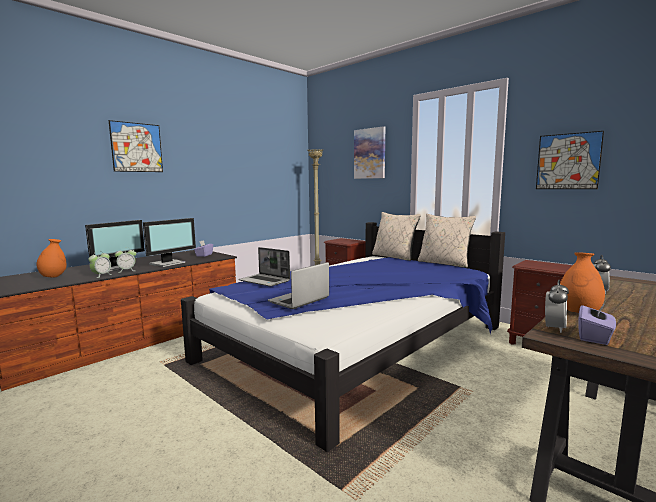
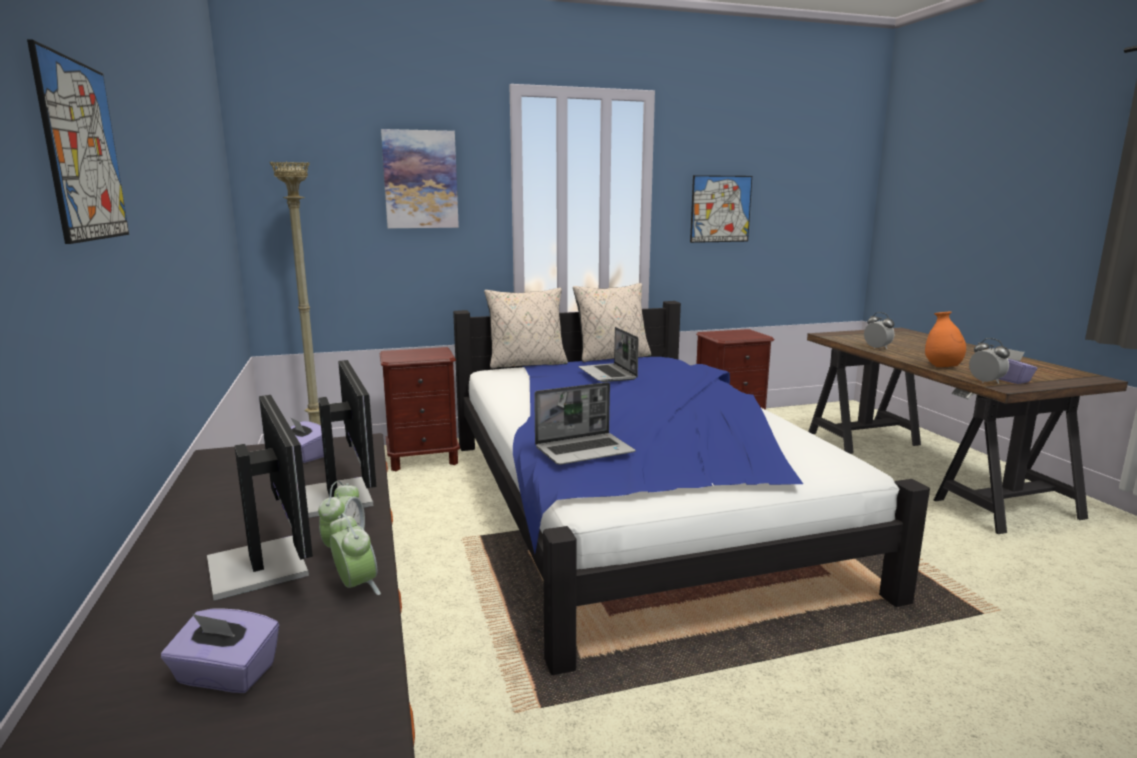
camera: 60 degrees left, 5 degrees up
orange vase [37,239,67,277] -> purple tissue box [161,609,279,693]
laptop [268,262,329,309] -> laptop moved to [578,327,639,382]

